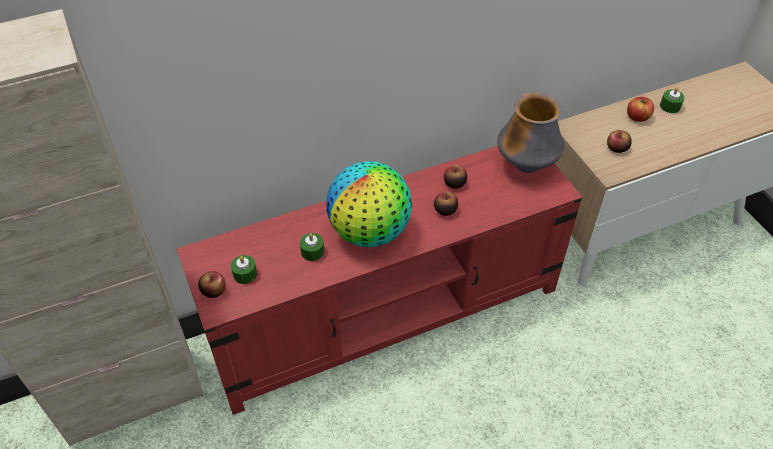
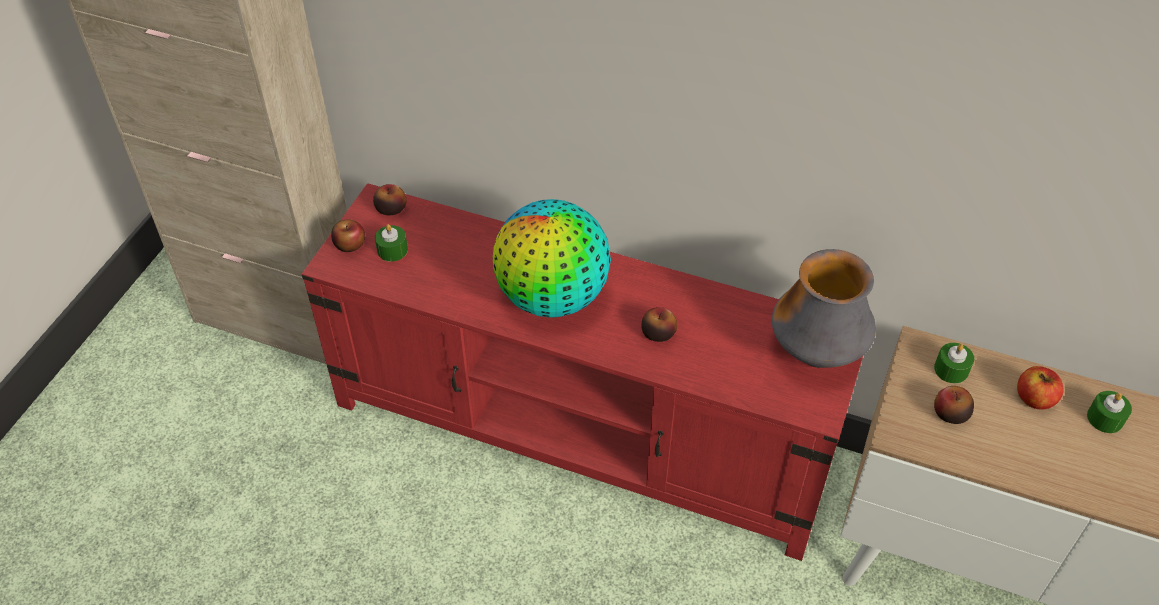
camera: 45 degrees right, 0 degrees up
green candle [300,233,324,261] -> green candle moved to [934,343,974,384]
apple [444,165,467,189] -> apple moved to [373,184,406,215]

